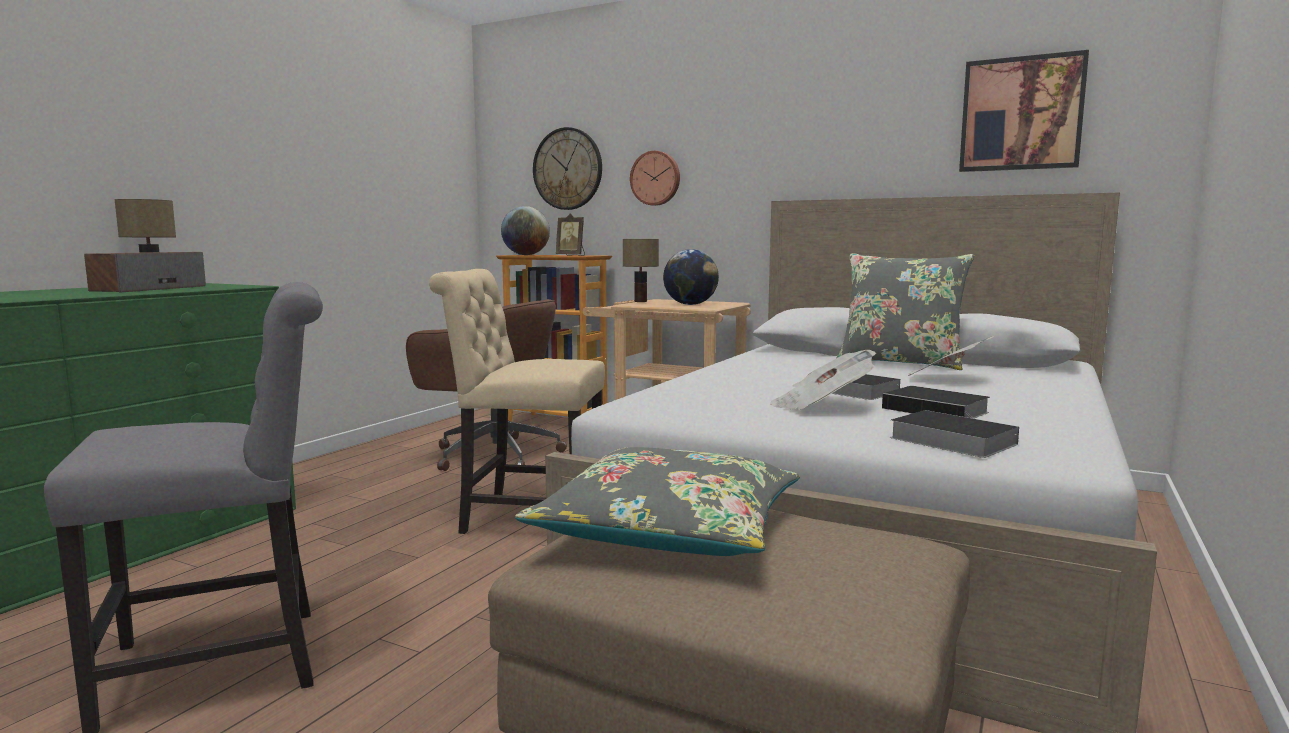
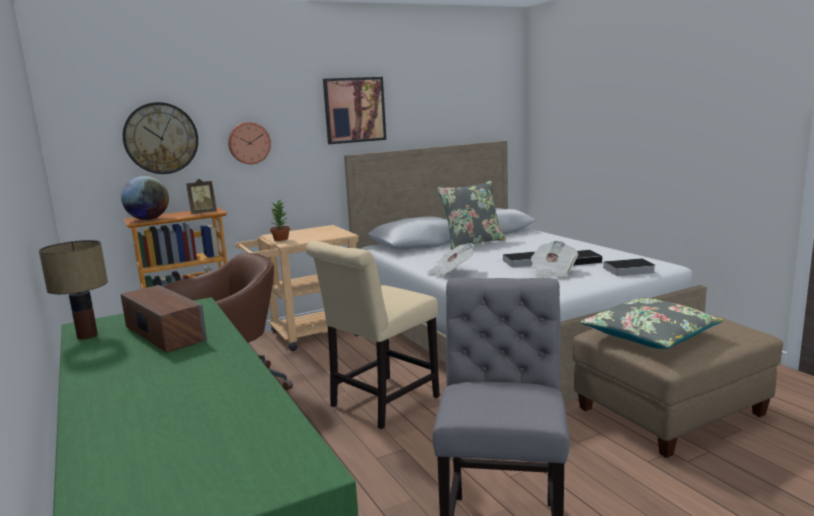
camera: 55 degrees left, 5 degrees up
table lamp [623,239,659,302] -> potted plant [270,199,290,241]
globe [663,249,719,305] -> none
newspaper [908,336,994,376] -> newspaper moved to [427,243,475,276]
picture [959,50,1089,172] -> picture moved to [323,77,386,144]

